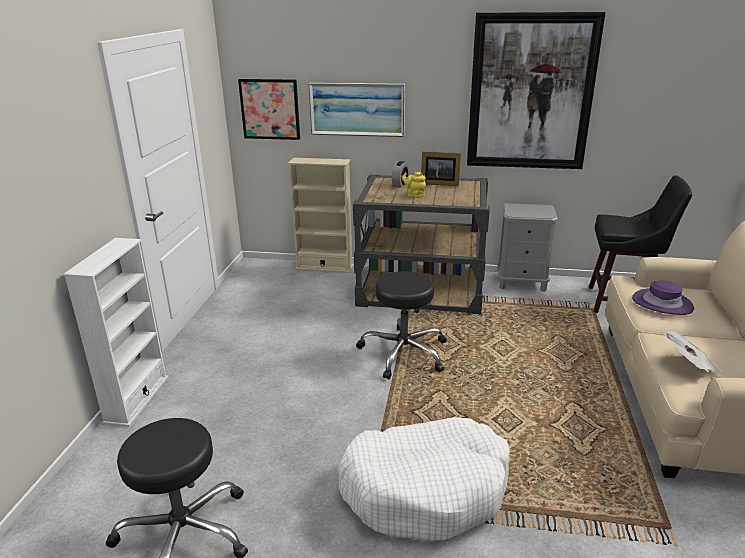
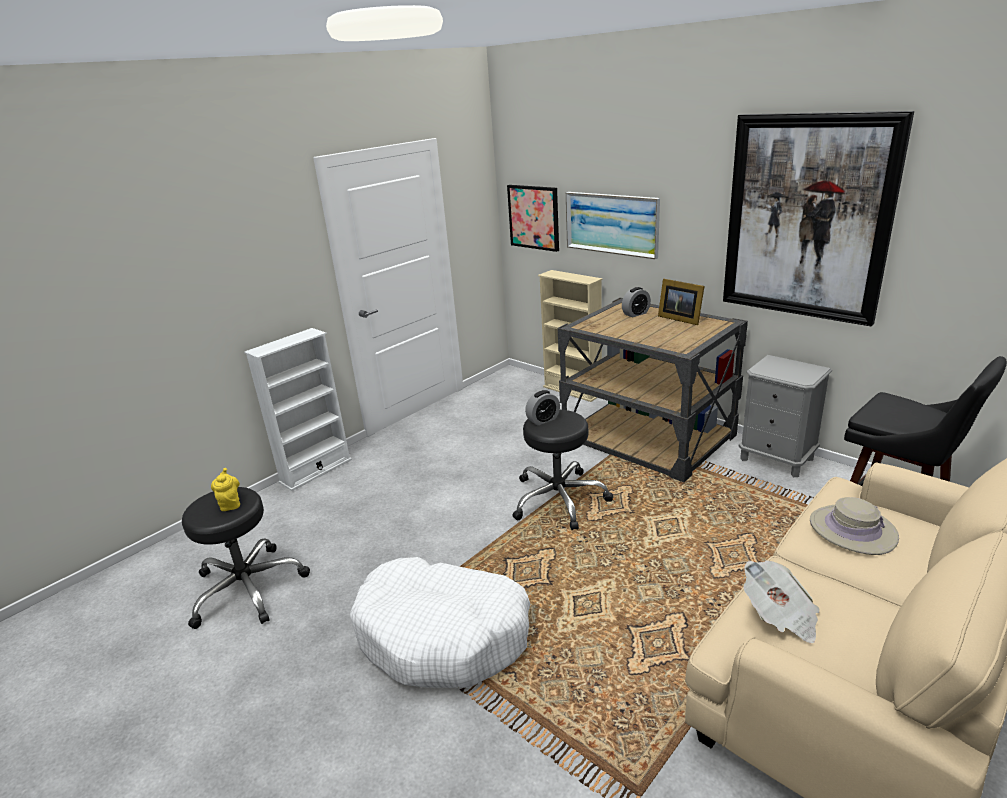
camera: 35 degrees right, 0 degrees up
yellow teapot [402,172,426,198] -> yellow teapot moved to [211,468,240,511]
purple hat [632,280,694,315] -> beige hat [810,497,899,555]
none -> alarm clock [525,390,560,425]

